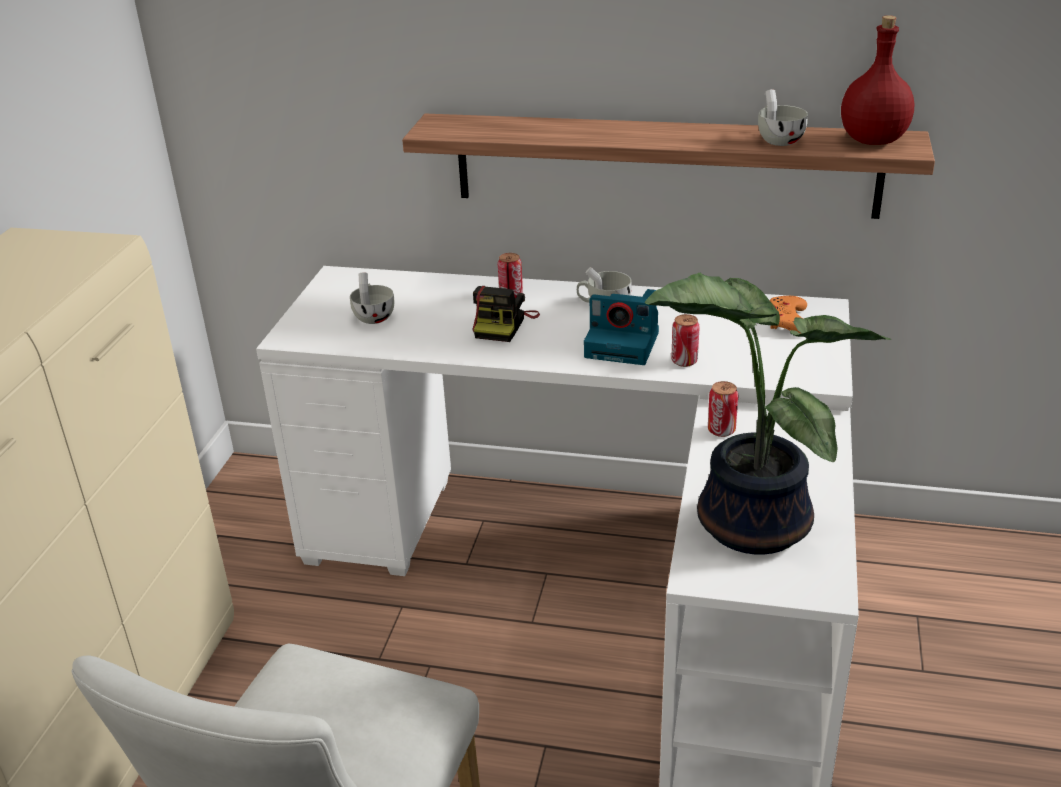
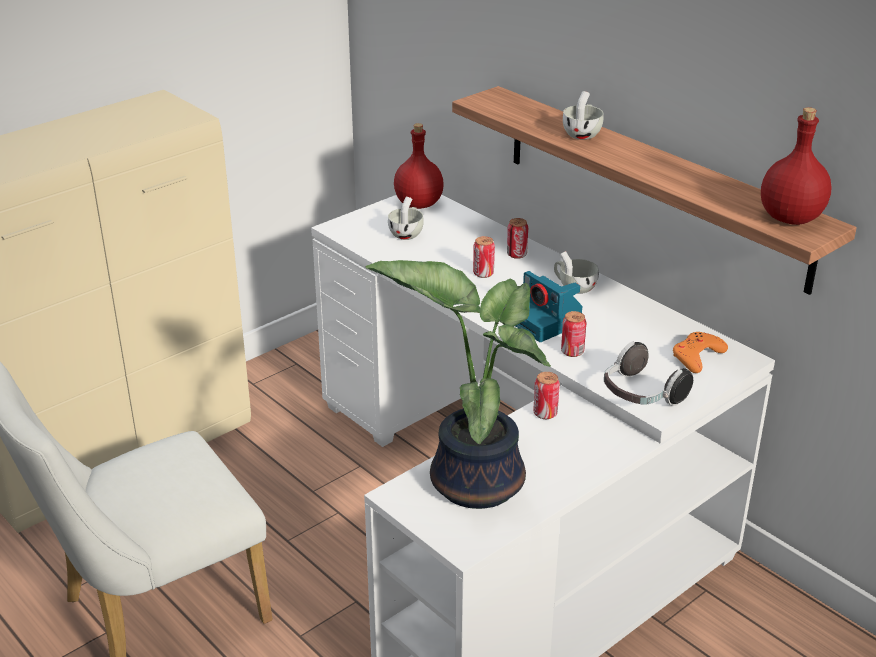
camera: 35 degrees right, 0 degrees up
camera [472,286,540,342] -> can [473,236,495,278]
white cup [758,89,808,146] -> white cup moved to [563,91,604,140]
none -> red bottle [394,123,444,209]
none -> headphones [604,341,693,406]

